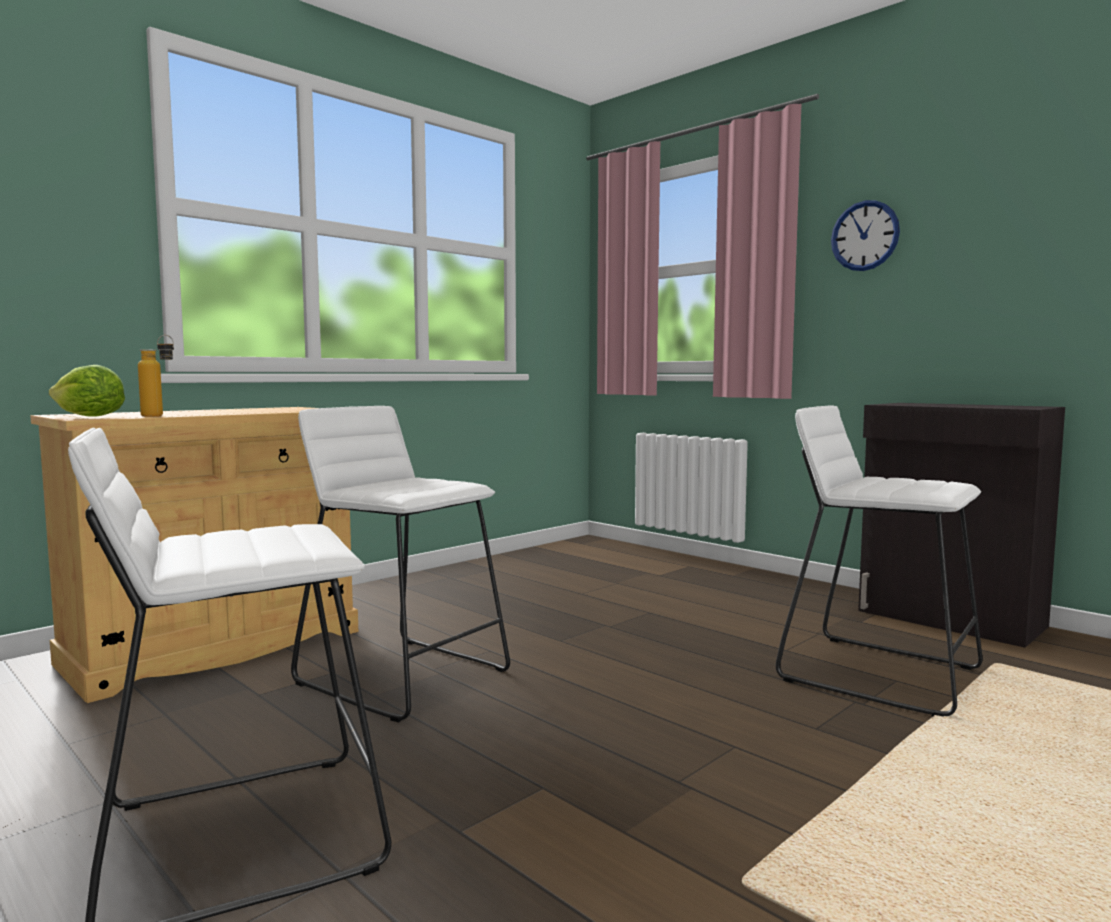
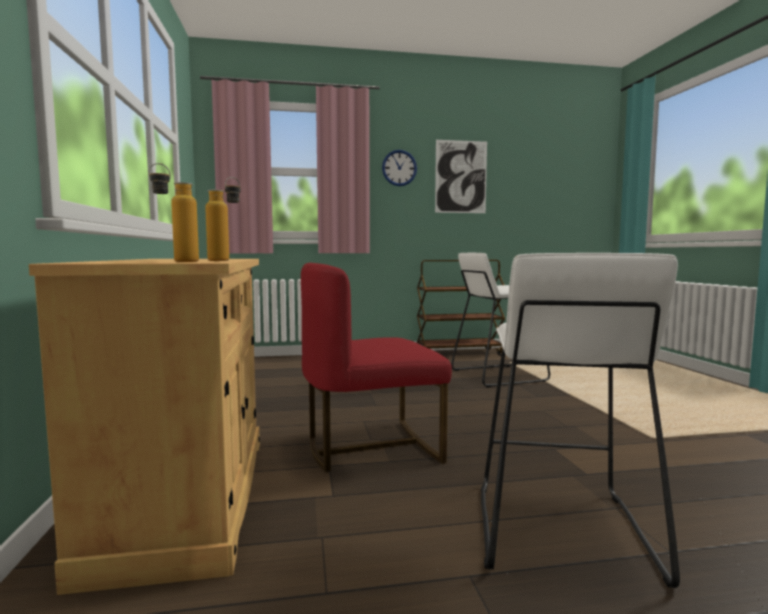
camera: 55 degrees left, 0 degrees up
lettuce [49,365,125,417] -> bottle [148,163,199,262]
white stool [291,406,510,722] -> red chair [301,263,452,472]
black cabinet [858,403,1065,648] -> brown cart [417,260,505,356]
none -> picture [435,140,487,213]

